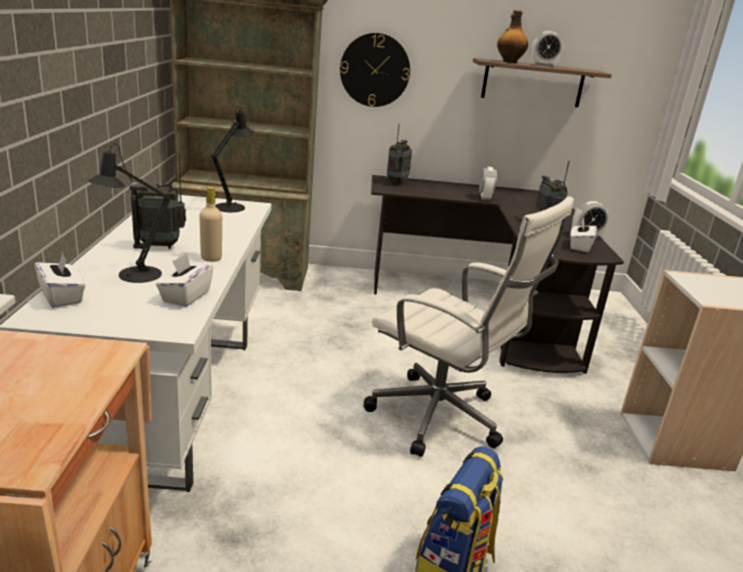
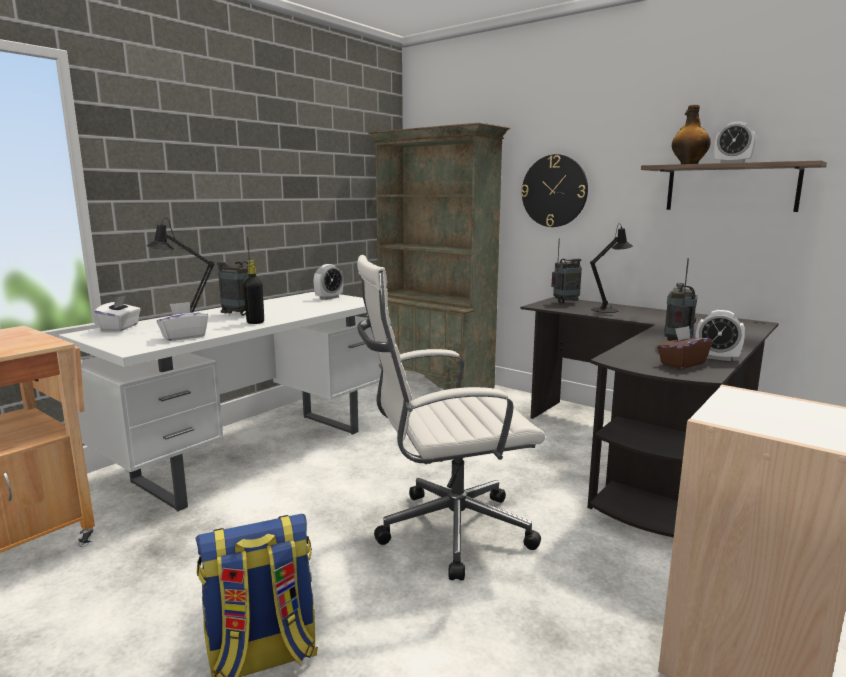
camera: 40 degrees right, 10 degrees down
beige bottle [199,187,222,262] -> black bottle [243,260,264,324]
black table lamp [211,106,254,212] -> black table lamp moved to [590,224,633,313]
white office chair [364,196,574,457] -> white office chair turned 90 degrees clockwise [357,255,545,580]
alarm clock [479,167,497,201] -> alarm clock moved to [314,264,343,300]
white tissue box [570,217,597,252] -> brown tissue box [657,326,712,369]

